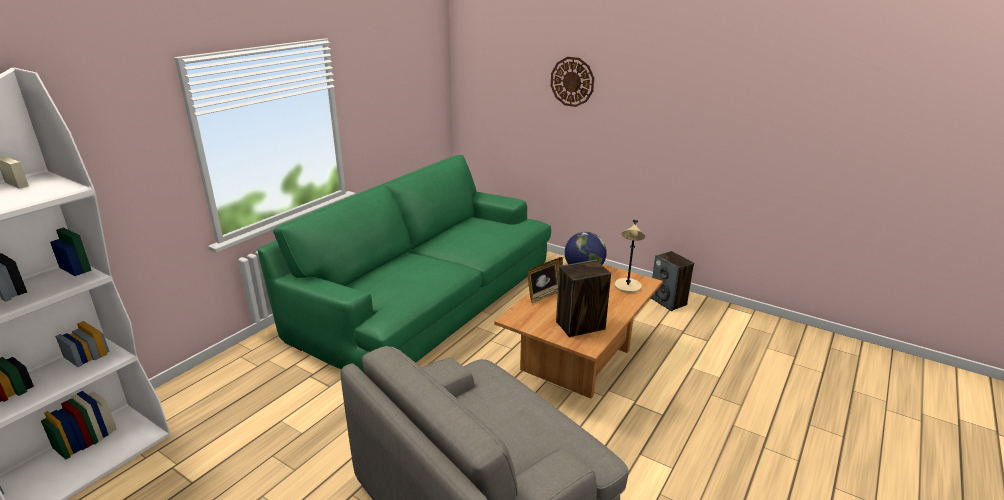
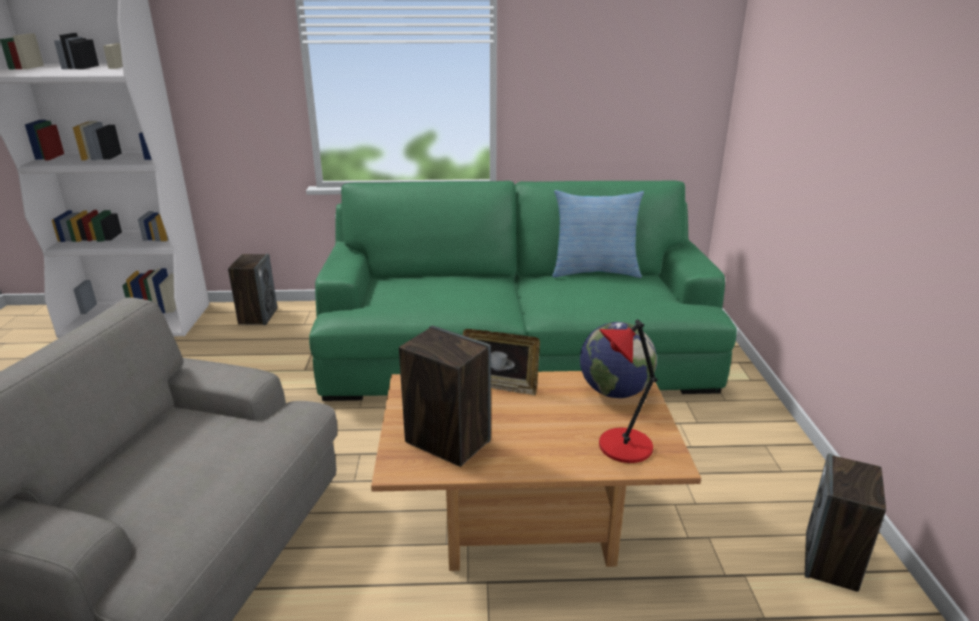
camera: 55 degrees right, 0 degrees up
wall clock [551,57,594,107] -> none
beige table lamp [614,220,645,293] -> red table lamp [599,319,658,463]
none -> speaker [228,254,277,325]
none -> pillow [552,190,644,278]

